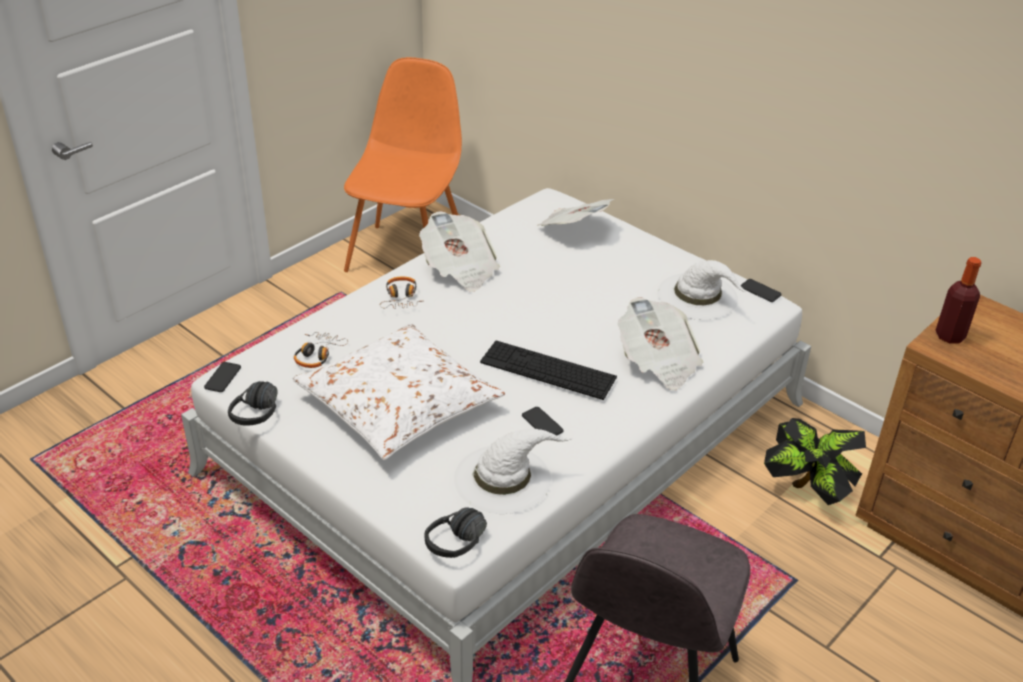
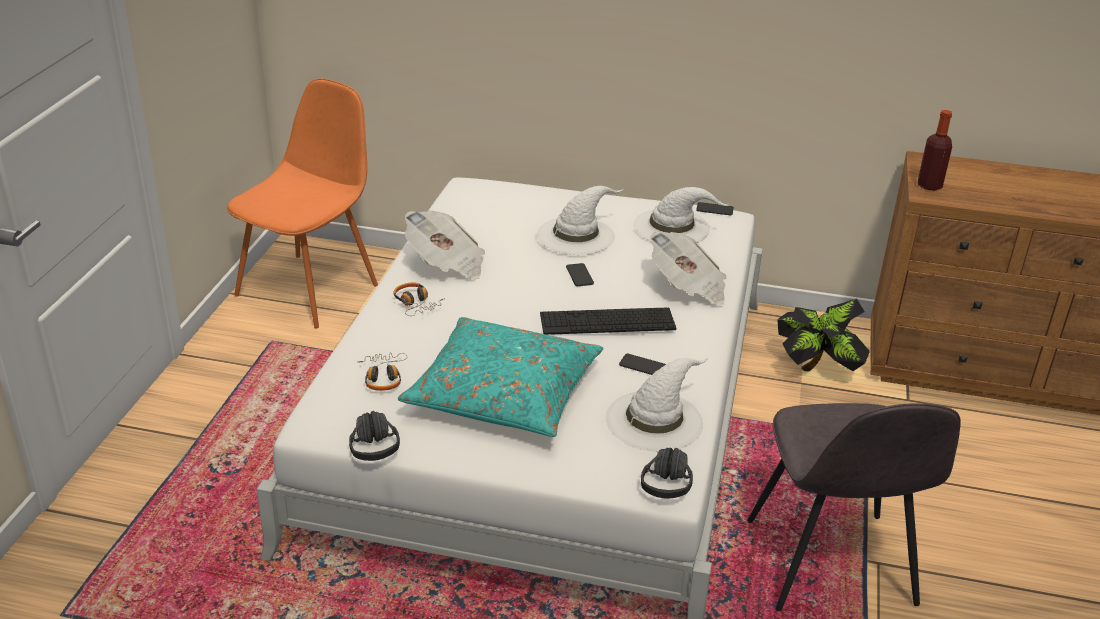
camera: 30 degrees left, 5 degrees down
phone [204,362,241,392] -> phone moved to [566,263,594,286]
white pillow [292,323,505,460] -> turquoise pillow [398,317,603,437]
orange chair [344,57,462,272] -> orange chair turned 45 degrees clockwise [227,78,378,328]
newspaper [537,199,614,226] -> none
none -> white hat [537,186,623,255]

